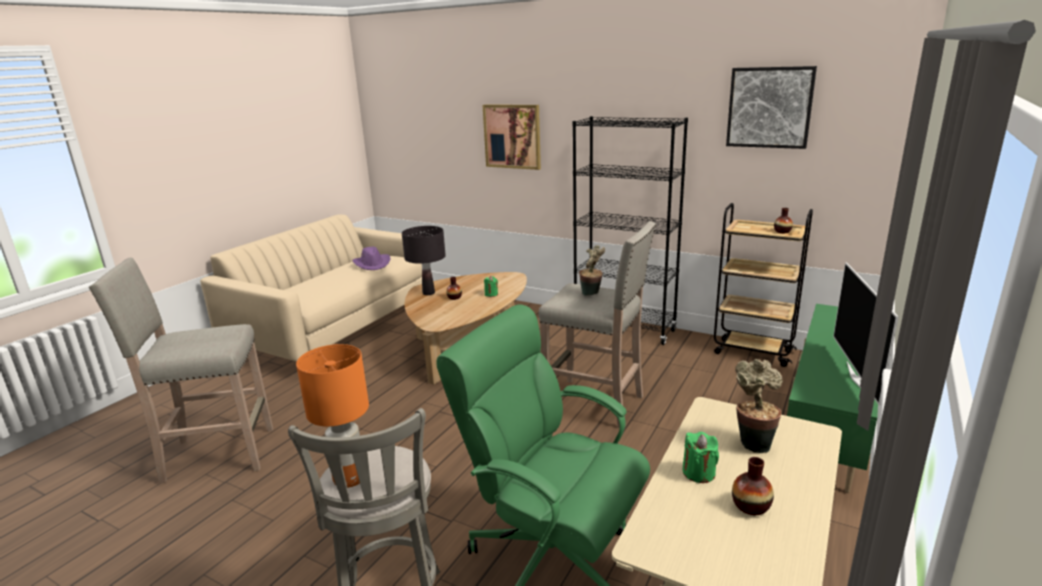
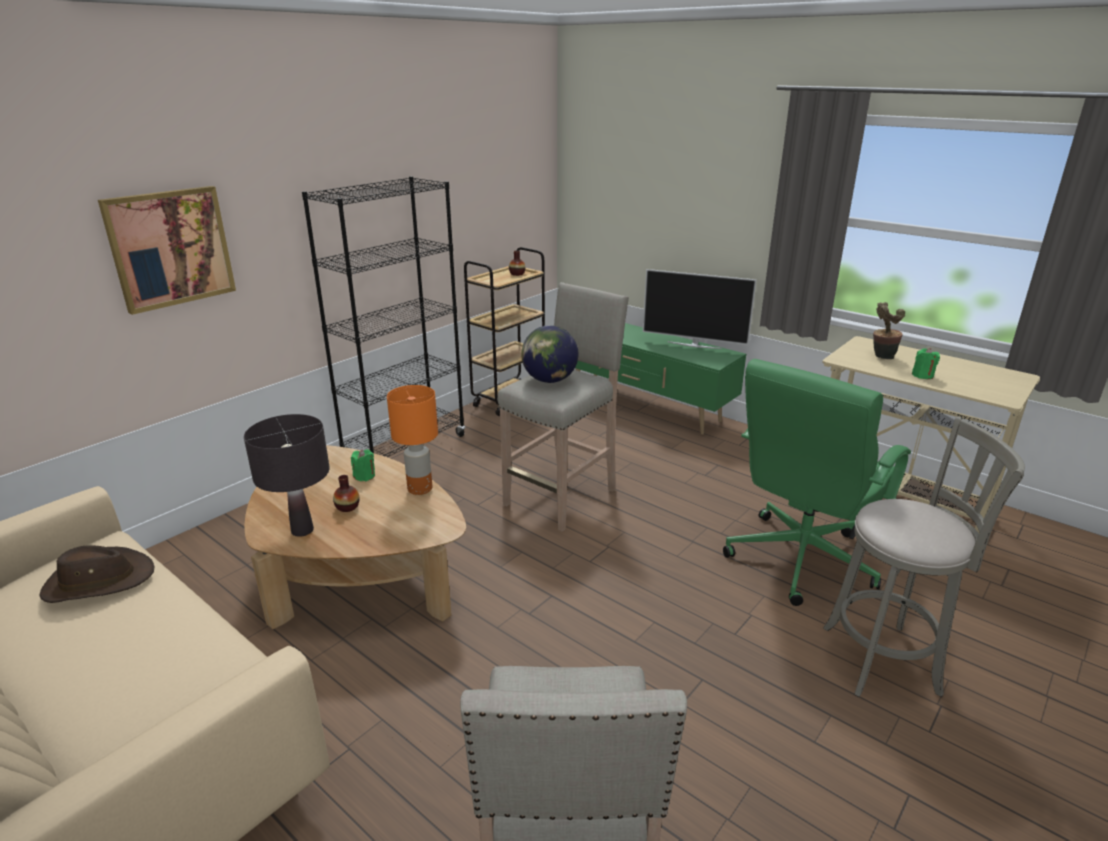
camera: 80 degrees left, 5 degrees up
orange table lamp [296,344,369,488] -> orange table lamp moved to [387,385,438,495]
purple hat [353,247,390,270] -> brown hat [39,545,154,603]
potted plant [579,245,605,296] -> globe [521,325,578,383]
picture [726,66,817,149] -> none
vase [732,457,774,515] -> none

